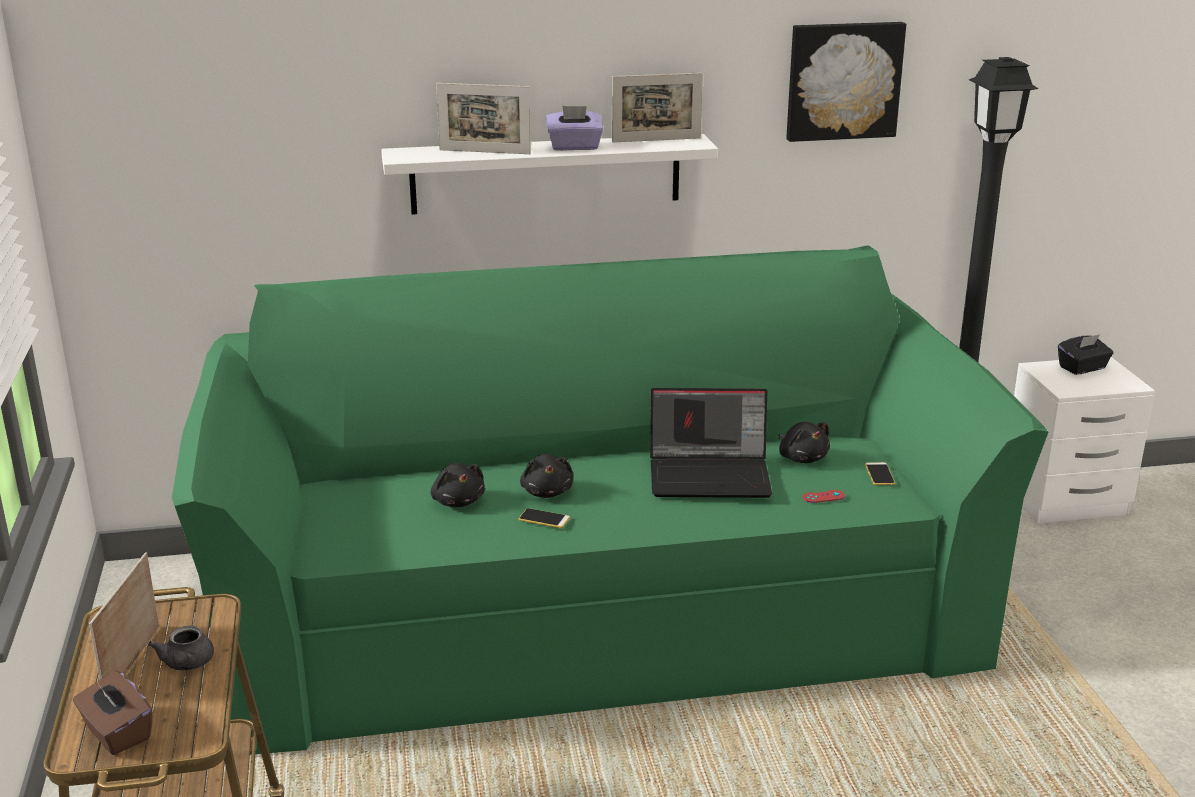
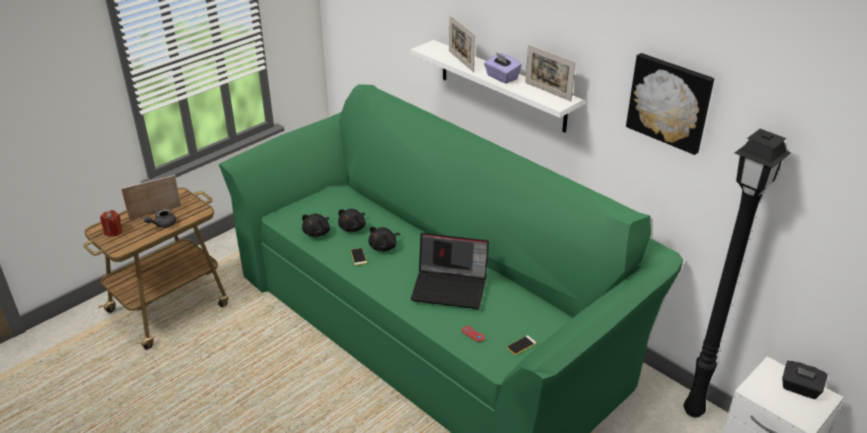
camera: 55 degrees right, 10 degrees up
brown tissue box [73,671,152,755] -> red candle [100,210,122,237]
laptop [650,388,772,498] -> laptop turned 45 degrees counterclockwise [411,233,489,309]
black plush toy [778,422,830,463] -> black plush toy moved to [302,214,330,237]

